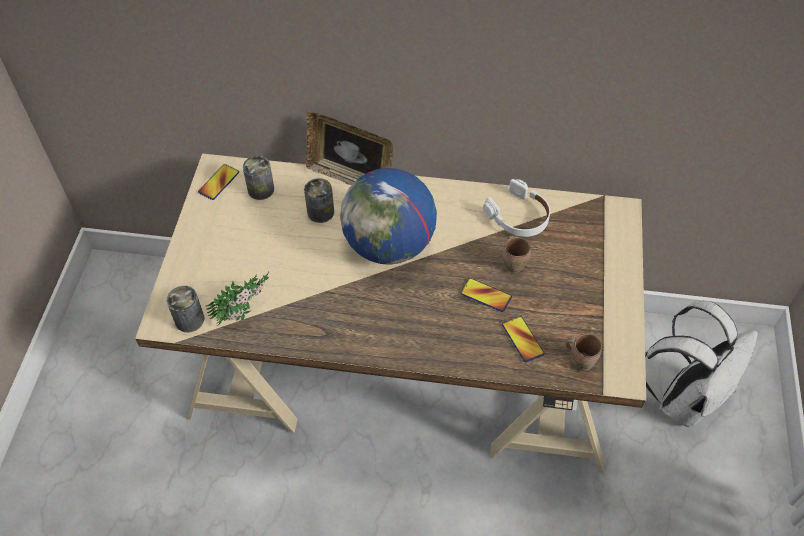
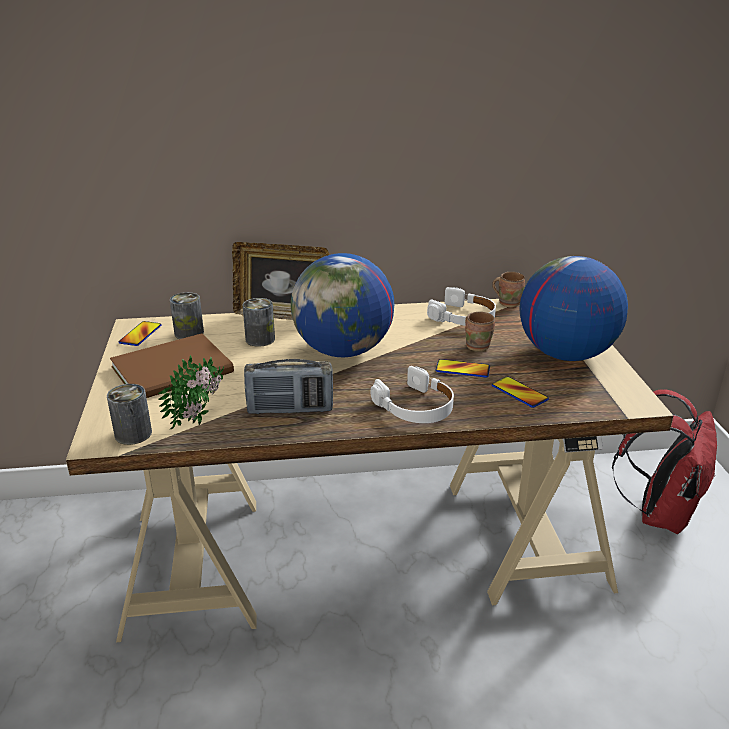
camera: 15 degrees left, 25 degrees down
brown mug [565,333,602,371] -> brown mug moved to [492,272,525,308]
white backpack [645,301,758,427] -> red backpack [612,389,717,534]
none -> brown book [110,333,234,398]
none -> radio [244,359,333,414]
none -> white headphones [371,366,454,423]
none -> globe [519,256,628,361]

